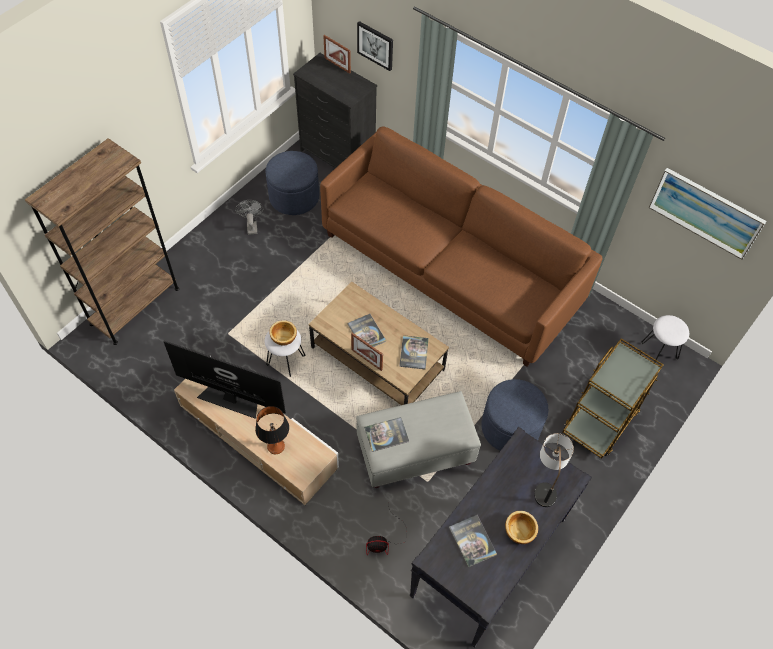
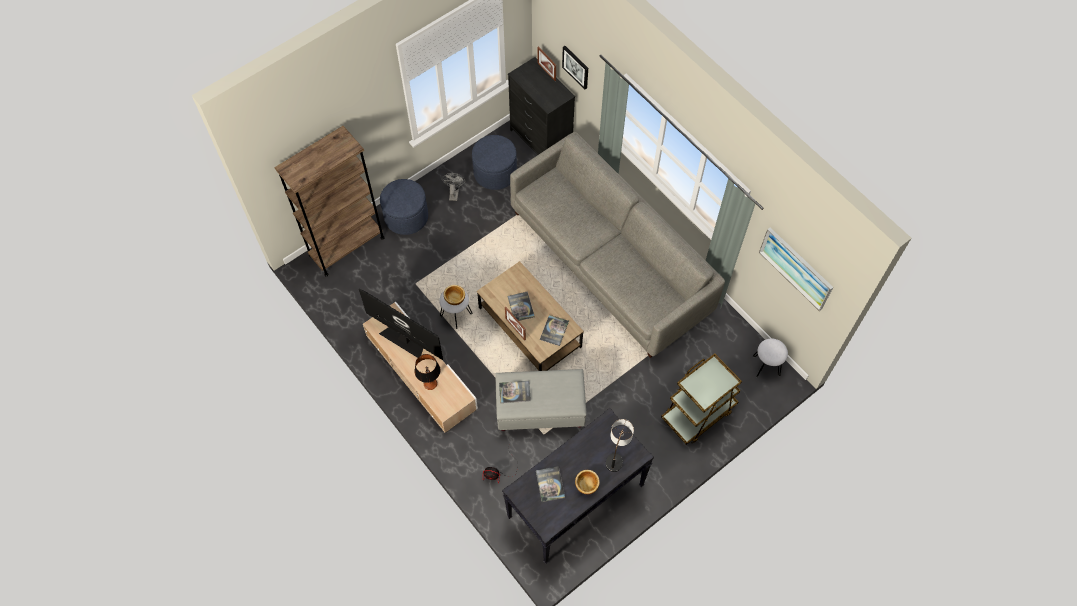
camera: 15 degrees right, 5 degrees up
brown sofa [320,126,602,367] -> grey sofa [510,132,725,358]
blue ottoman [482,379,549,451] -> blue ottoman moved to [380,179,428,235]

